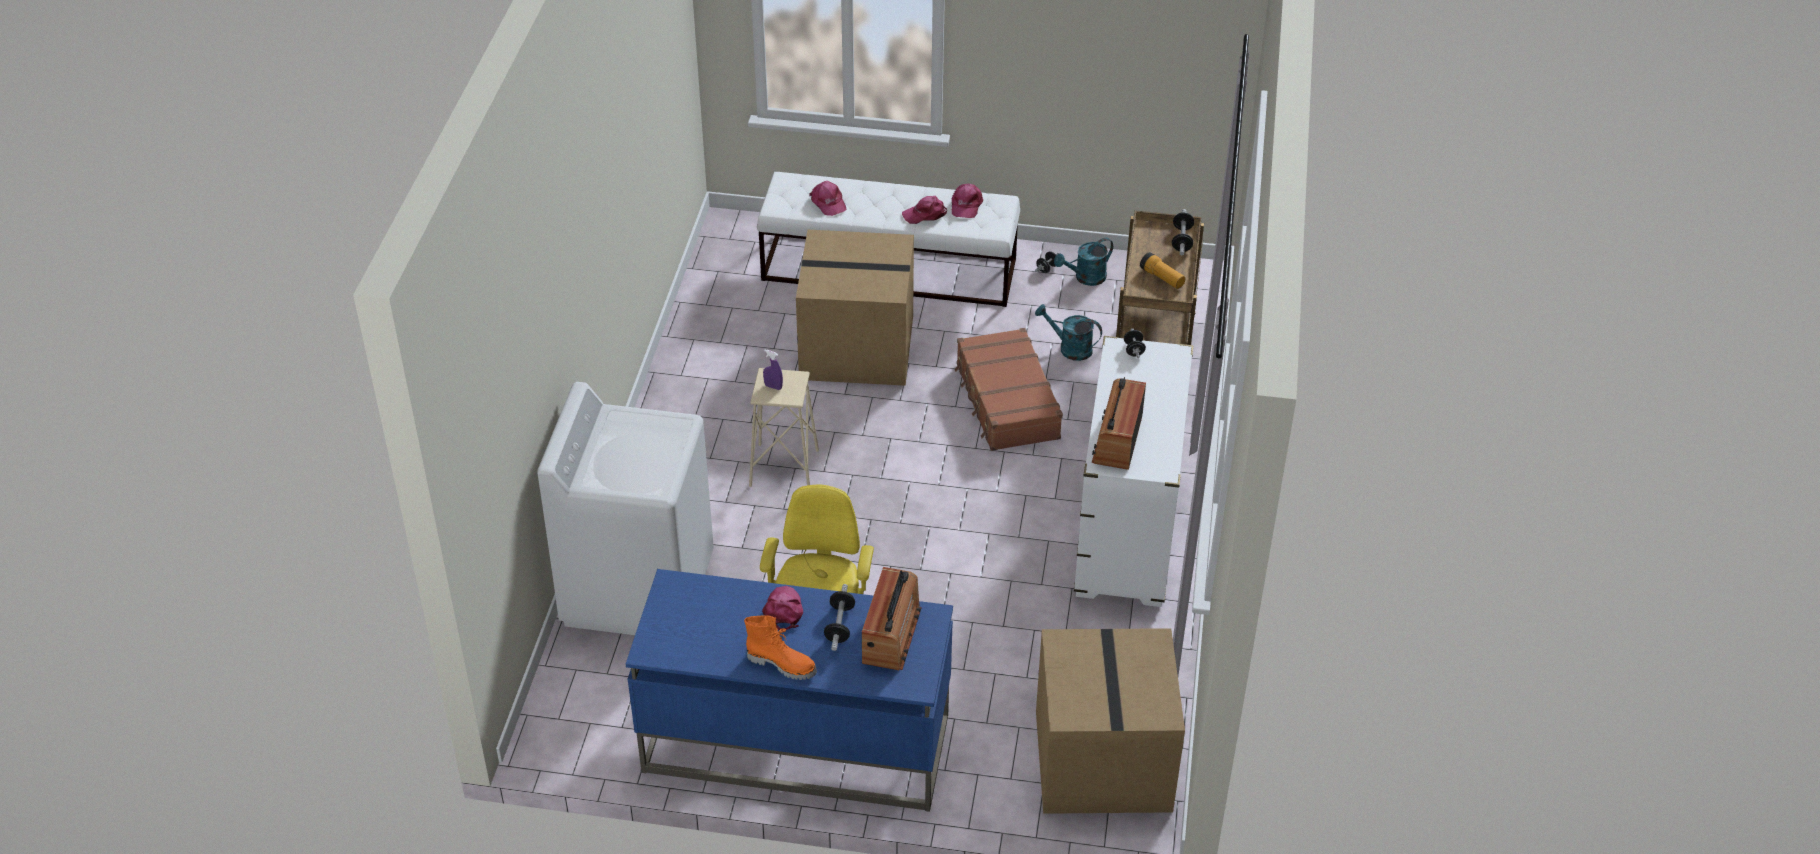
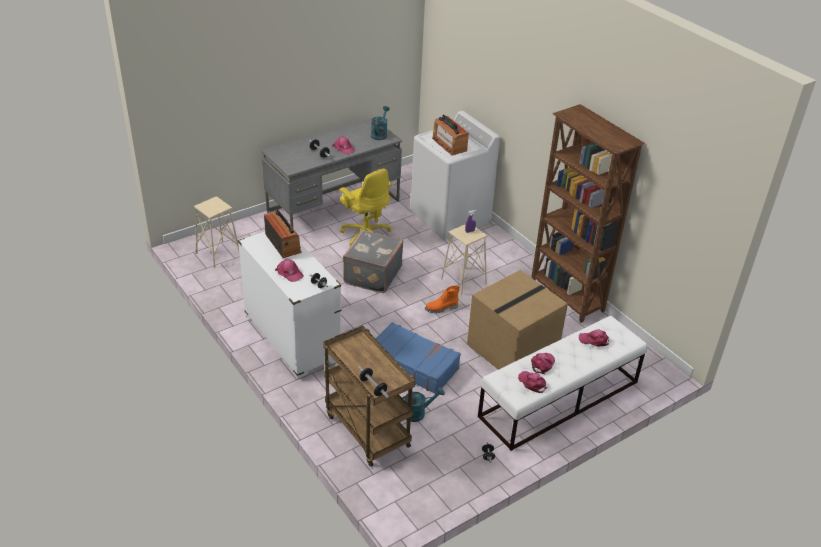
camera: 135 degrees right, 5 degrees down
blue desk [626,569,953,812] -> grey desk [261,117,402,228]
orange boot [744,615,817,680] -> orange boot moved to [425,286,460,313]
radio [862,567,921,670] -> radio moved to [432,114,469,155]
brown suitcase [954,328,1063,451] -> blue suitcase [376,322,461,394]
cardboard box [1036,628,1185,814] -> beige stool [194,196,240,268]
turquoise watering can [1054,238,1113,286] -> turquoise watering can moved to [371,106,390,140]
flashlight [1140,252,1185,289] -> none
none -> pink cap [275,259,304,282]
none -> grey suitcase [343,229,403,293]
none -> brown bookcase [531,104,645,323]

